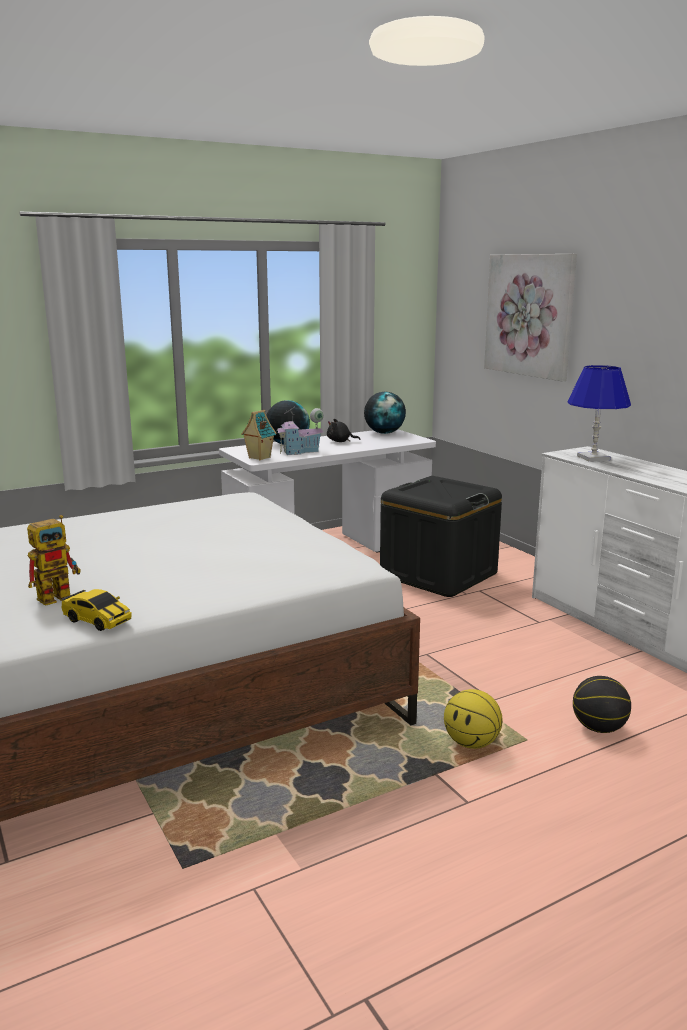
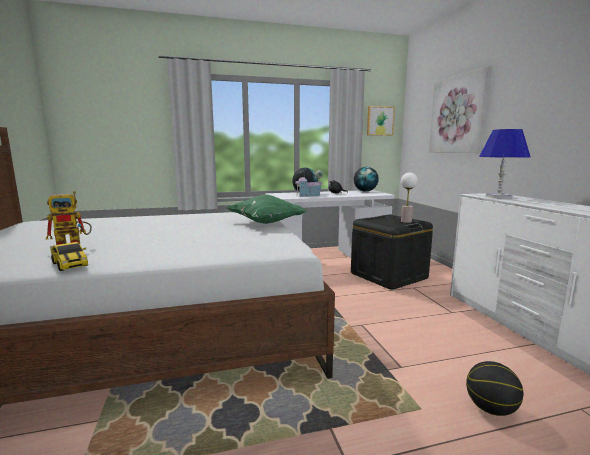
camera: 15 degrees right, 5 degrees down
toy house [242,410,277,460] -> none
basketball [444,689,502,749] -> none
none -> green pillow [226,194,307,224]
none -> picture [367,106,395,135]
none -> table lamp [401,172,418,223]

